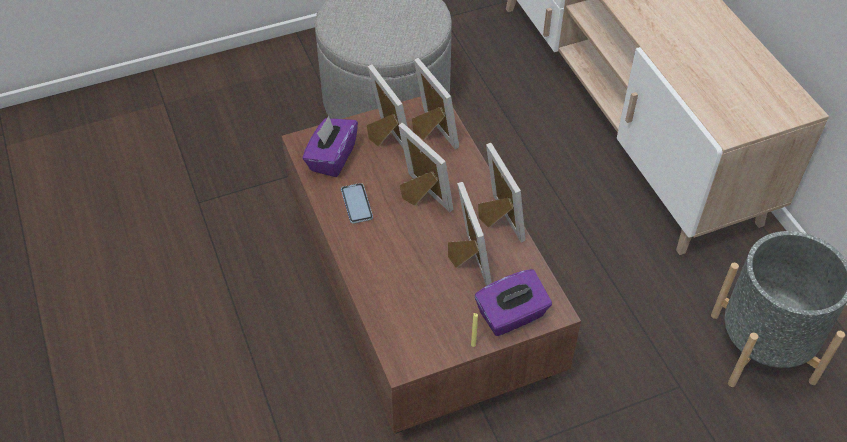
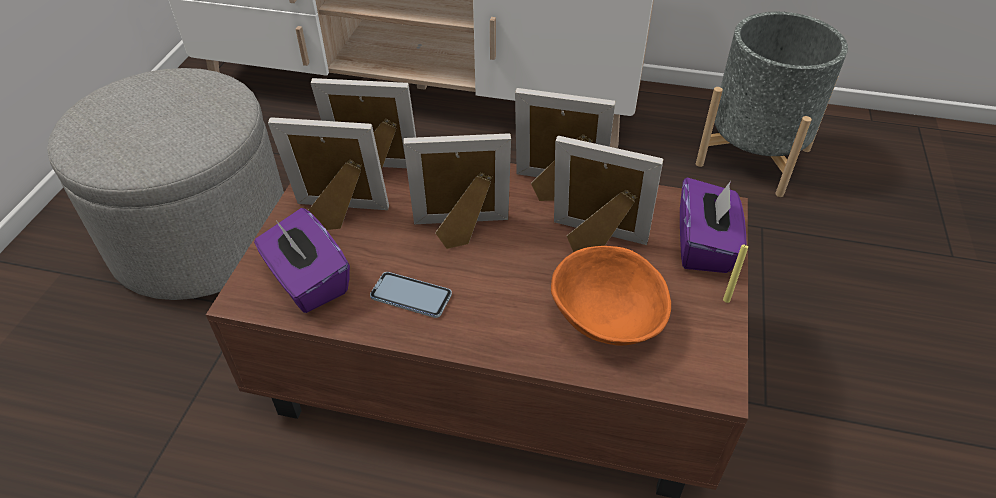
camera: 55 degrees left, 5 degrees down
none -> orange bowl [551,246,671,345]

